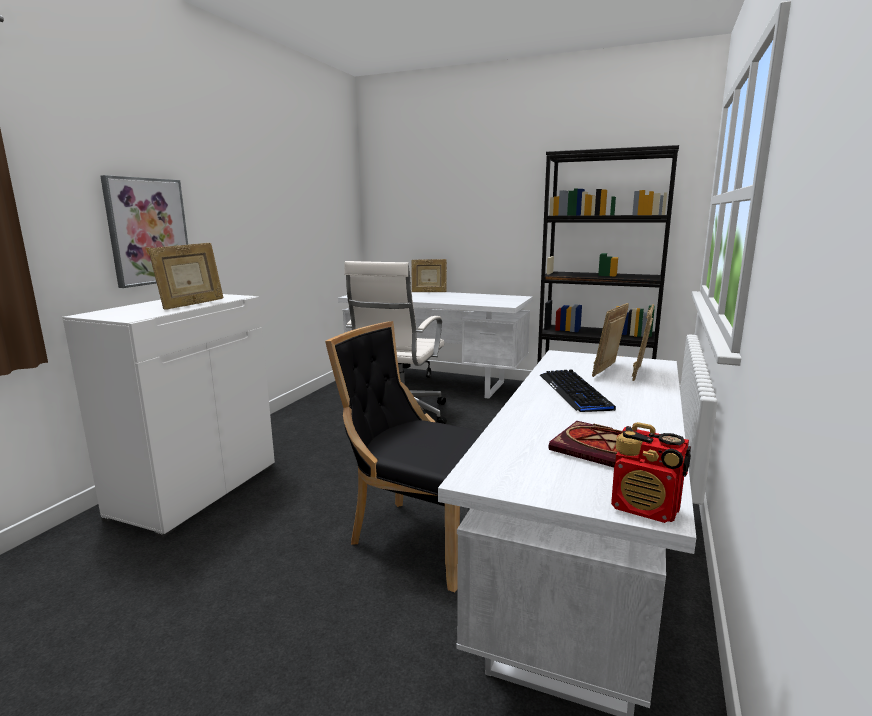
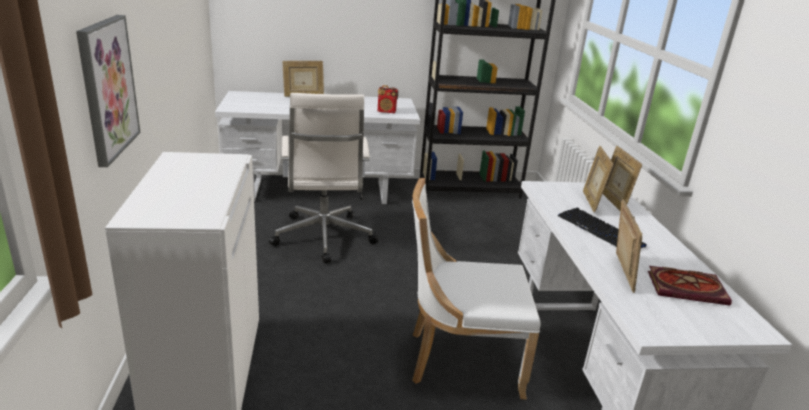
camera: 30 degrees left, 10 degrees up
picture frame [148,243,224,310] -> picture frame moved to [616,199,642,293]
black chair [325,321,483,593] -> white chair [412,178,541,399]
radio [611,422,691,523] -> radio moved to [378,85,398,113]

